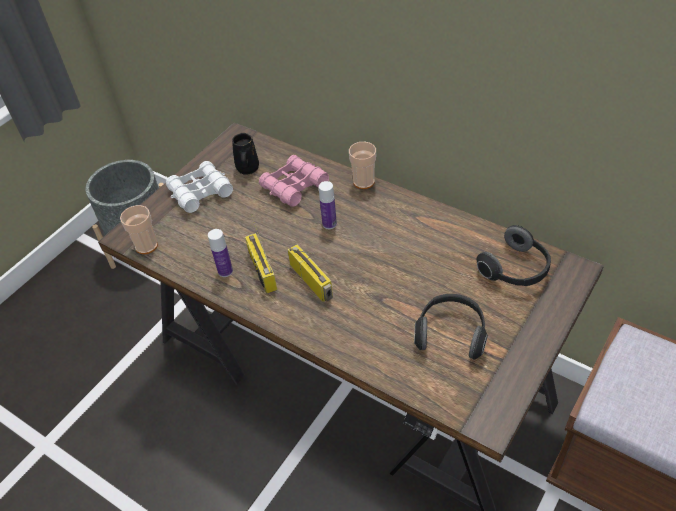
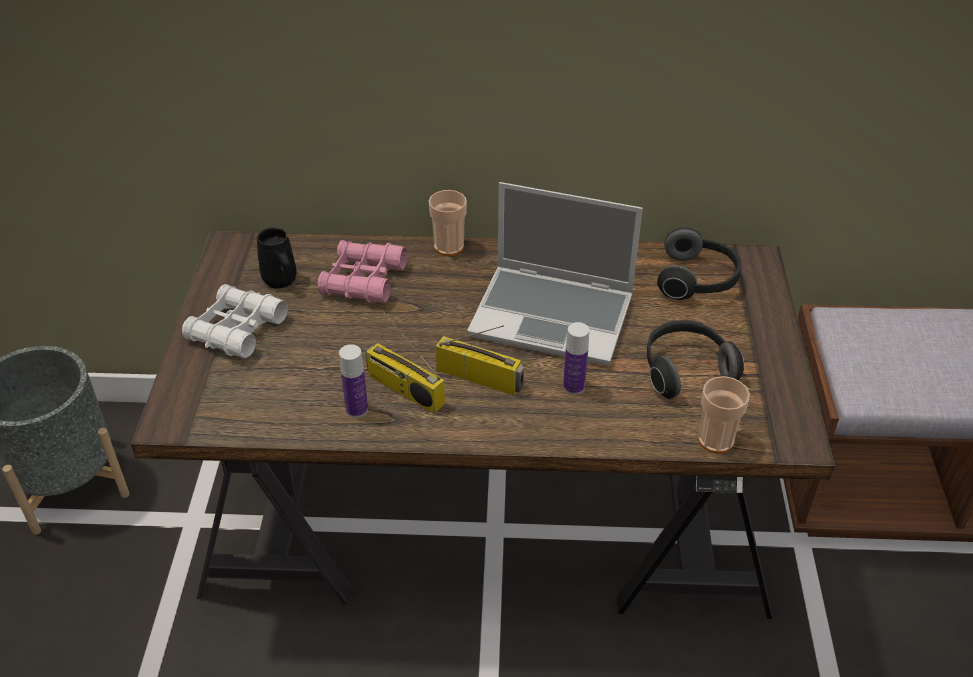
camera: 35 degrees left, 5 degrees down
cup [120,205,158,254] -> cup moved to [698,376,750,454]
bottle [319,181,337,229] -> bottle moved to [563,322,589,395]
none -> laptop [467,182,643,366]

